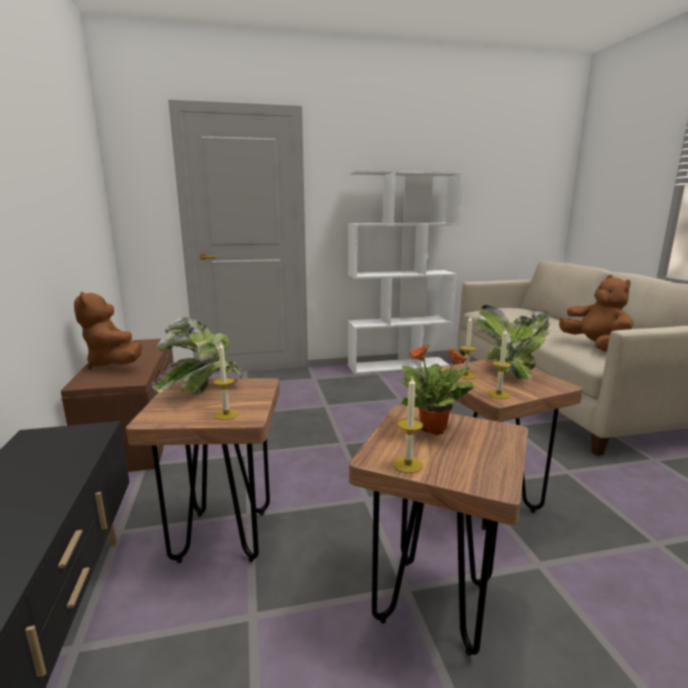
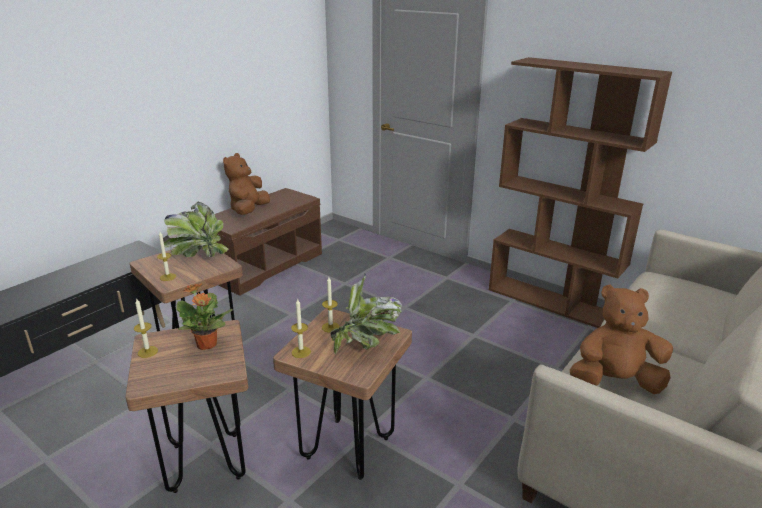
camera: 50 degrees right, 10 degrees up
white bookcase [348,170,464,374] -> brown bookcase [489,57,672,328]
brown plush toy [559,275,633,352] -> brown plush toy turned 120 degrees counterclockwise [570,284,673,394]

